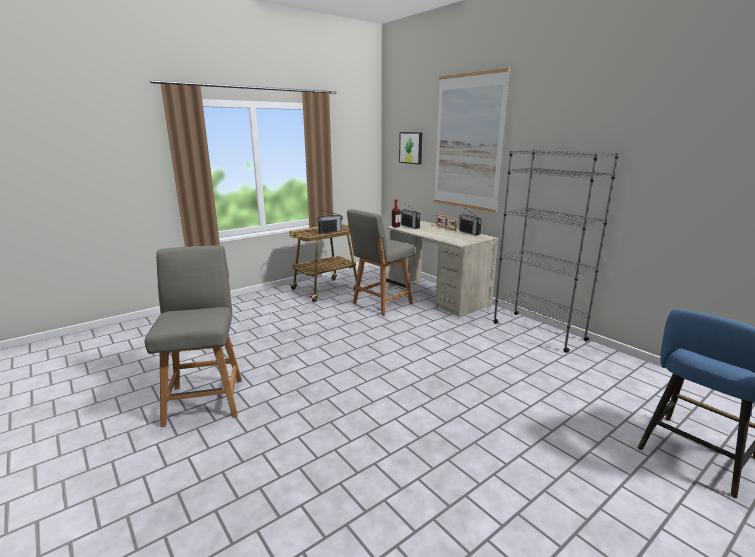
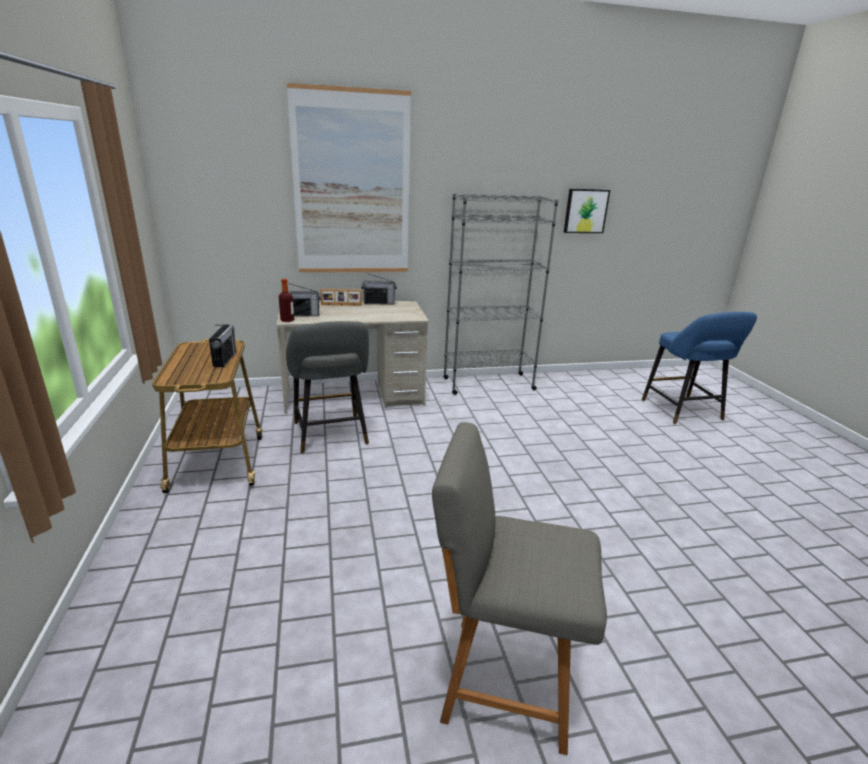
camera: 65 degrees left, 5 degrees up
grey chair [347,209,415,316] -> grey stool [286,321,369,454]
picture [399,132,422,164] -> picture moved to [564,189,610,233]

